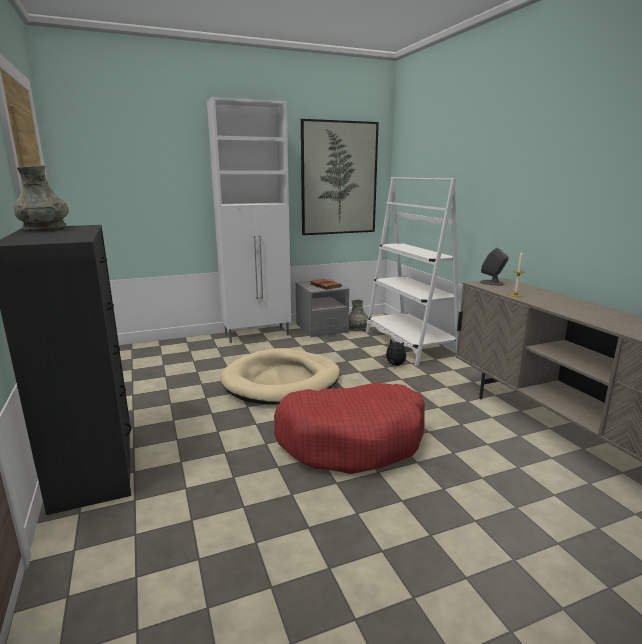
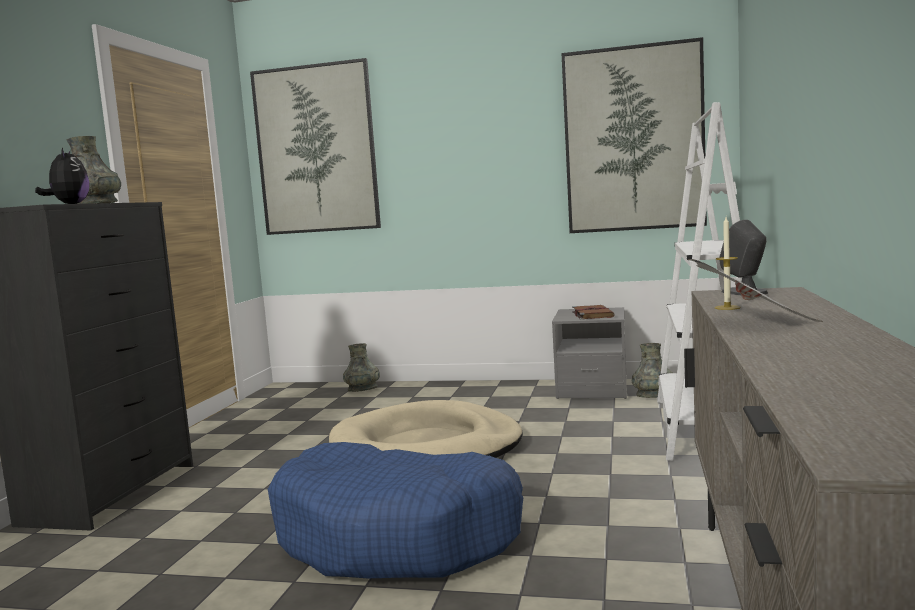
camera: 35 degrees right, 10 degrees down
white cabinet [207,97,291,343] -> none
red dog bed [274,383,425,474] -> blue dog bed [268,442,523,578]
plush toy [382,339,406,366] -> plush toy moved to [35,148,90,204]
none -> picture [250,58,381,235]
none -> grey vase [343,343,380,392]
none -> newspaper [688,259,823,322]

